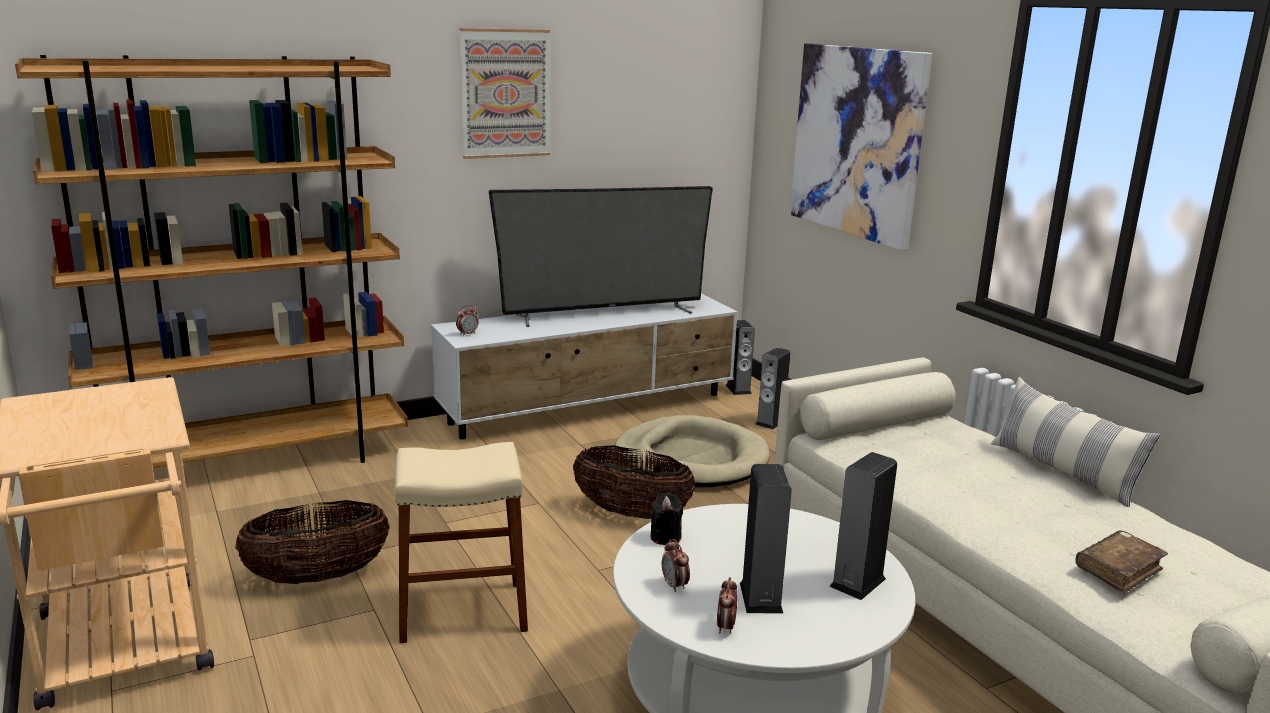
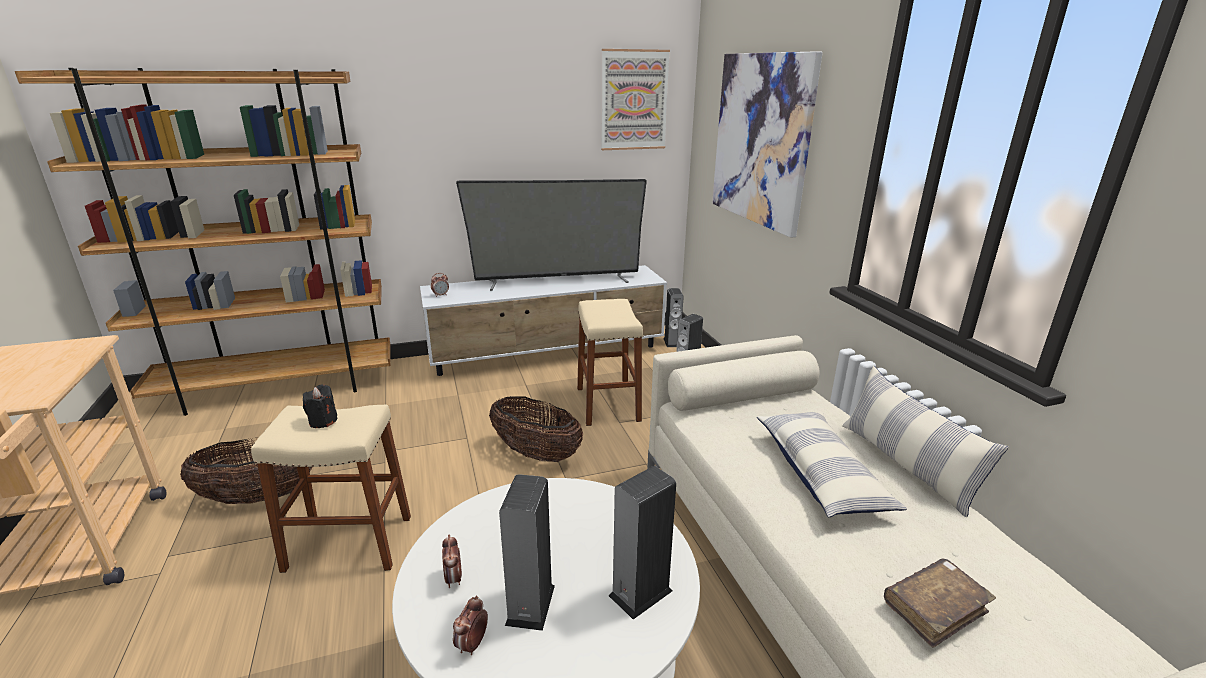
camera: 10 degrees right, 5 degrees up
picture [460,28,550,159] -> picture moved to [601,49,670,150]
beige dog bed [614,415,770,487] -> beige stool [577,299,643,426]
black candle [651,493,683,545] -> black candle moved to [303,384,337,428]
none -> pillow [757,412,907,517]

